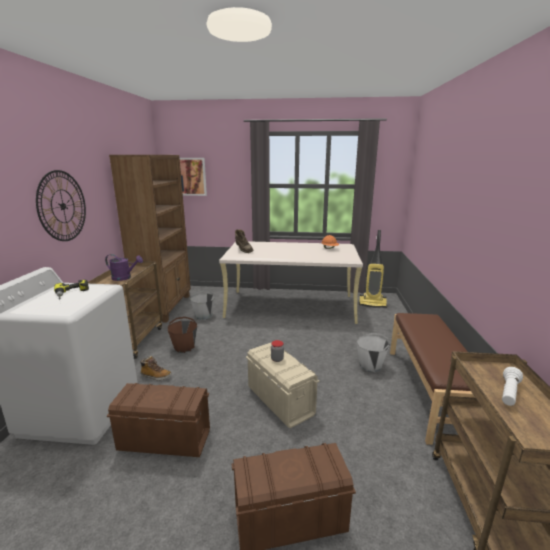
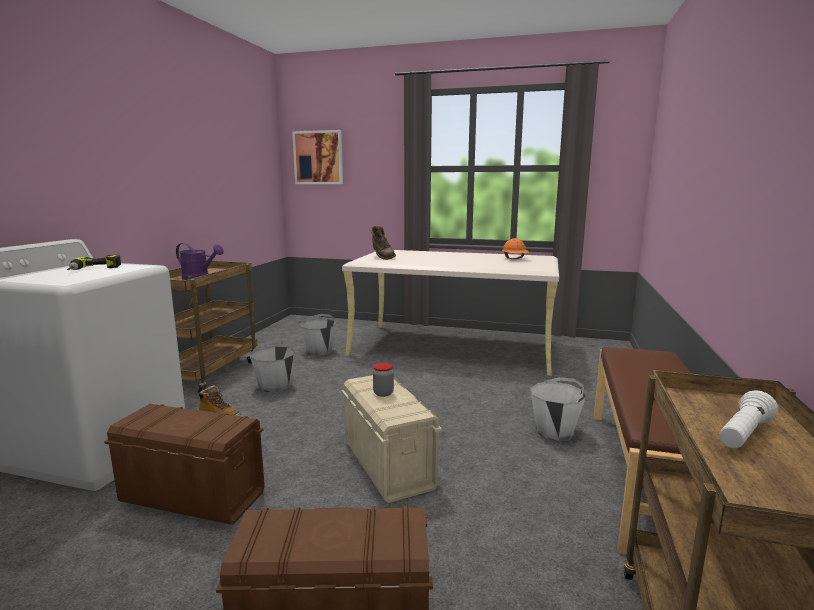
camera: 10 degrees right, 5 degrees down
wall clock [36,170,86,241] -> none
brown bookcase [109,155,191,323] -> none
brown bucket [168,317,197,353] -> grey bucket [250,341,295,393]
vacuum cleaner [359,230,387,308] -> none

